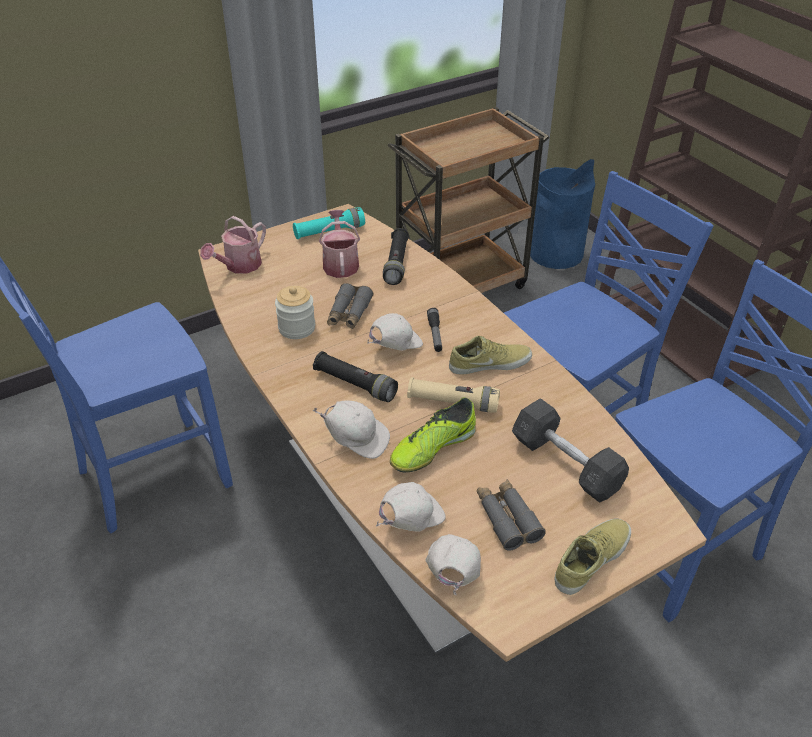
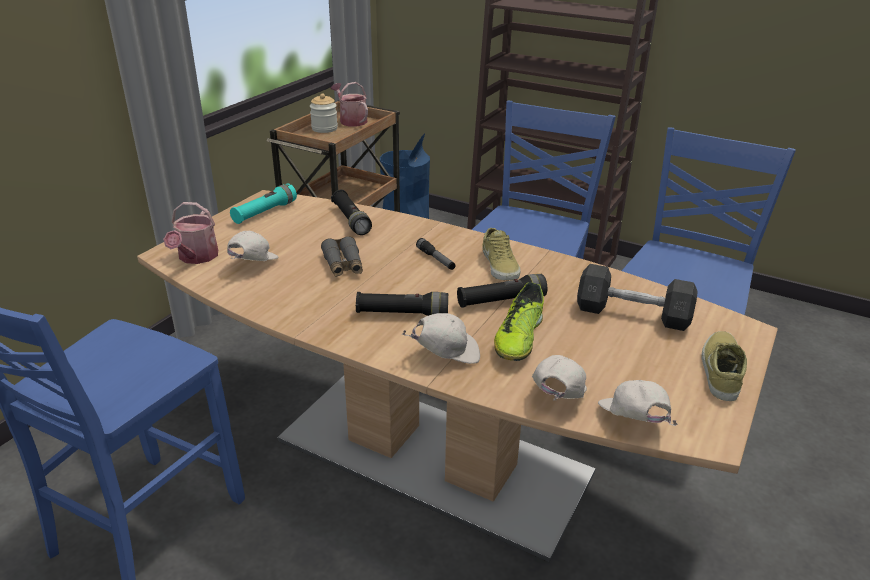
camera: 30 degrees left, 10 degrees down
jar [275,286,315,339] -> jar moved to [310,93,338,133]
watering can [319,210,360,278] -> watering can moved to [331,82,368,126]
white cap [367,313,423,351] -> white cap moved to [227,231,278,261]
beige flashlight [407,377,500,413] -> black flashlight [457,274,547,308]
beige shoe [449,336,532,375] -> beige shoe turned 120 degrees clockwise [482,228,521,280]
grey binoculars [477,479,546,551] -> none

